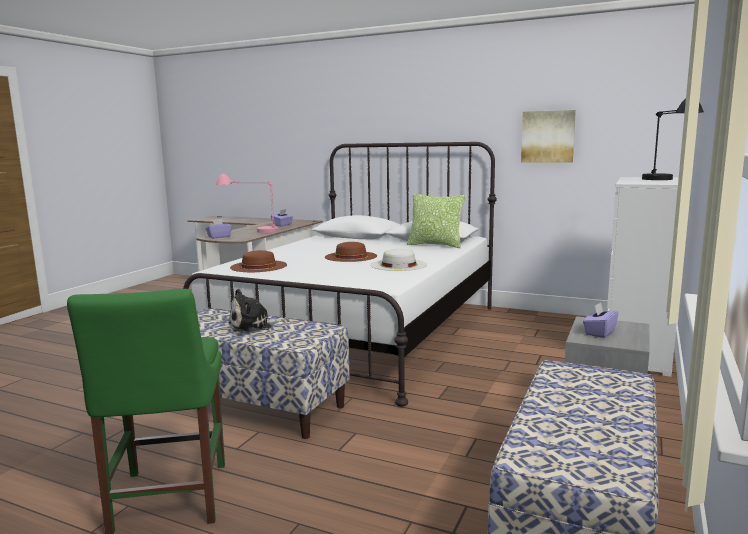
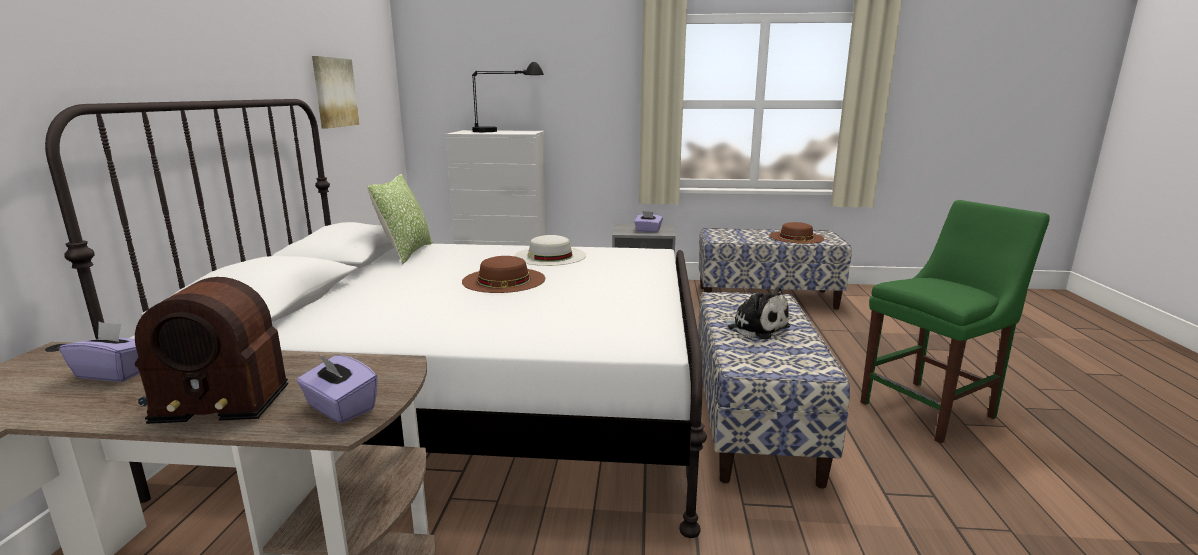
camera: 110 degrees left, 5 degrees up
pink table lamp [216,174,279,233] -> radio [135,277,288,424]
brown hat [230,250,287,272] -> brown hat moved to [769,222,824,244]

